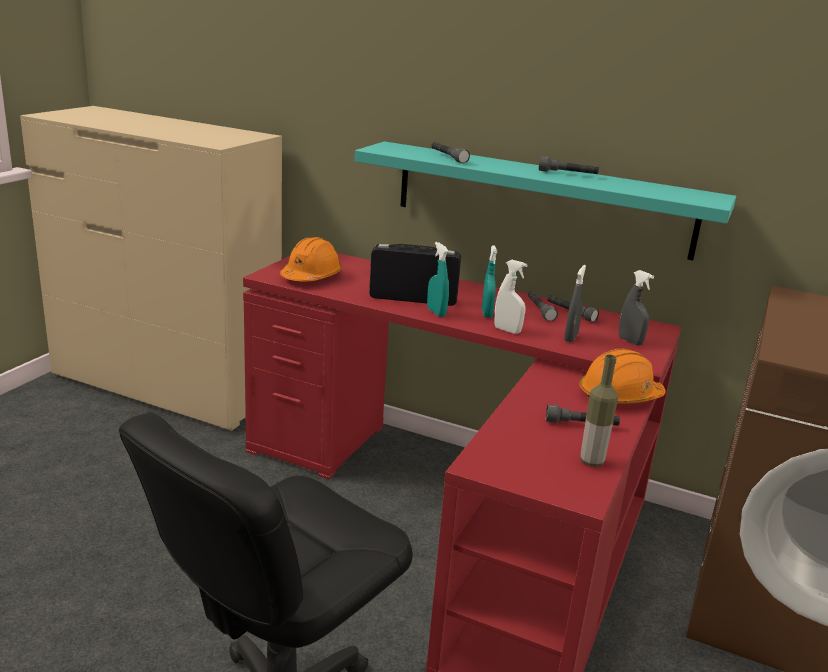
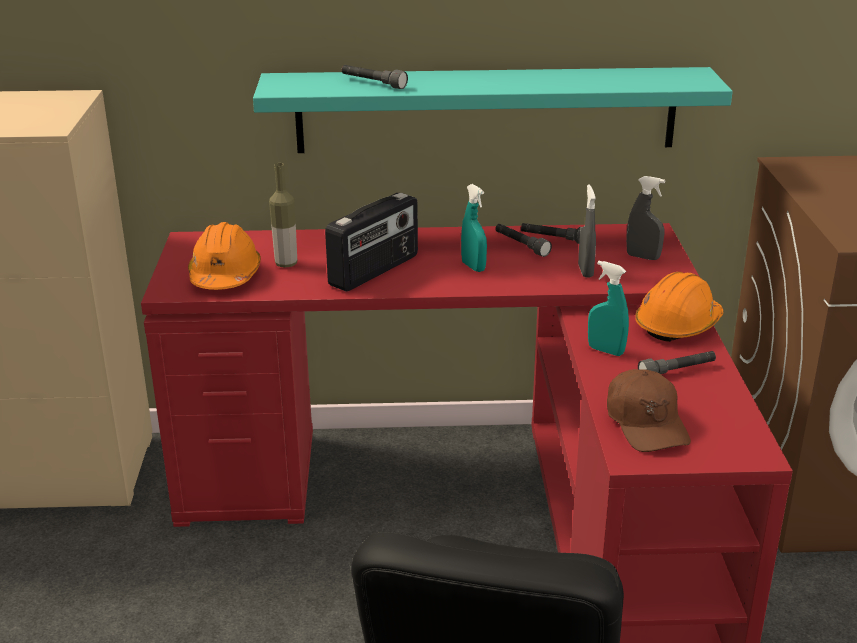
camera: 25 degrees left, 5 degrees up
radio [369,244,461,306] -> radio turned 150 degrees clockwise [325,193,418,292]
turquoise spray bottle [427,242,449,317] -> turquoise spray bottle moved to [588,261,629,356]
white spray bottle [494,260,528,334] -> none
grey flashlight [539,156,599,174] -> none
bottle [581,355,618,467] -> bottle moved to [269,163,297,268]
none -> brown cap [607,369,691,452]

